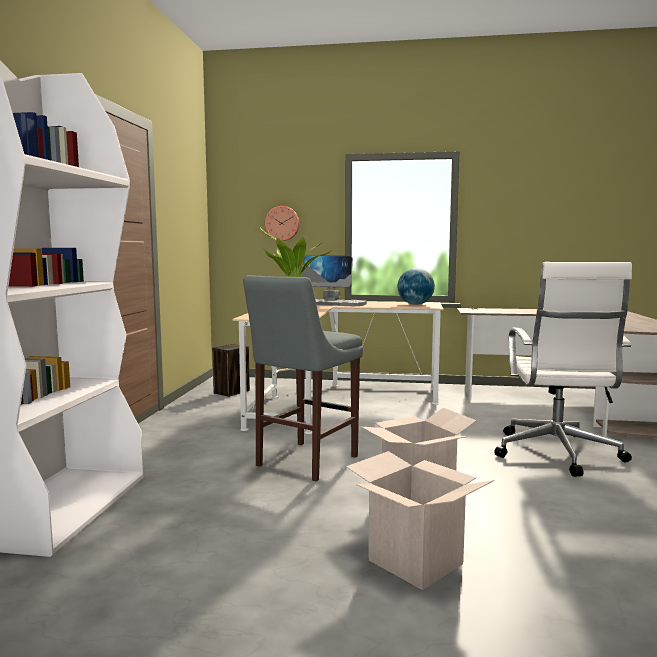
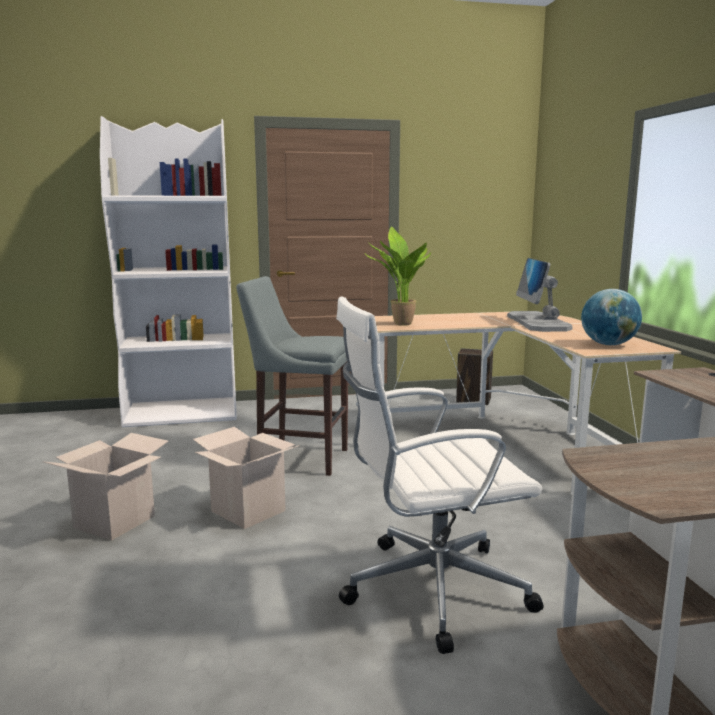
camera: 70 degrees right, 5 degrees up
wall clock [265,206,299,241] -> none

